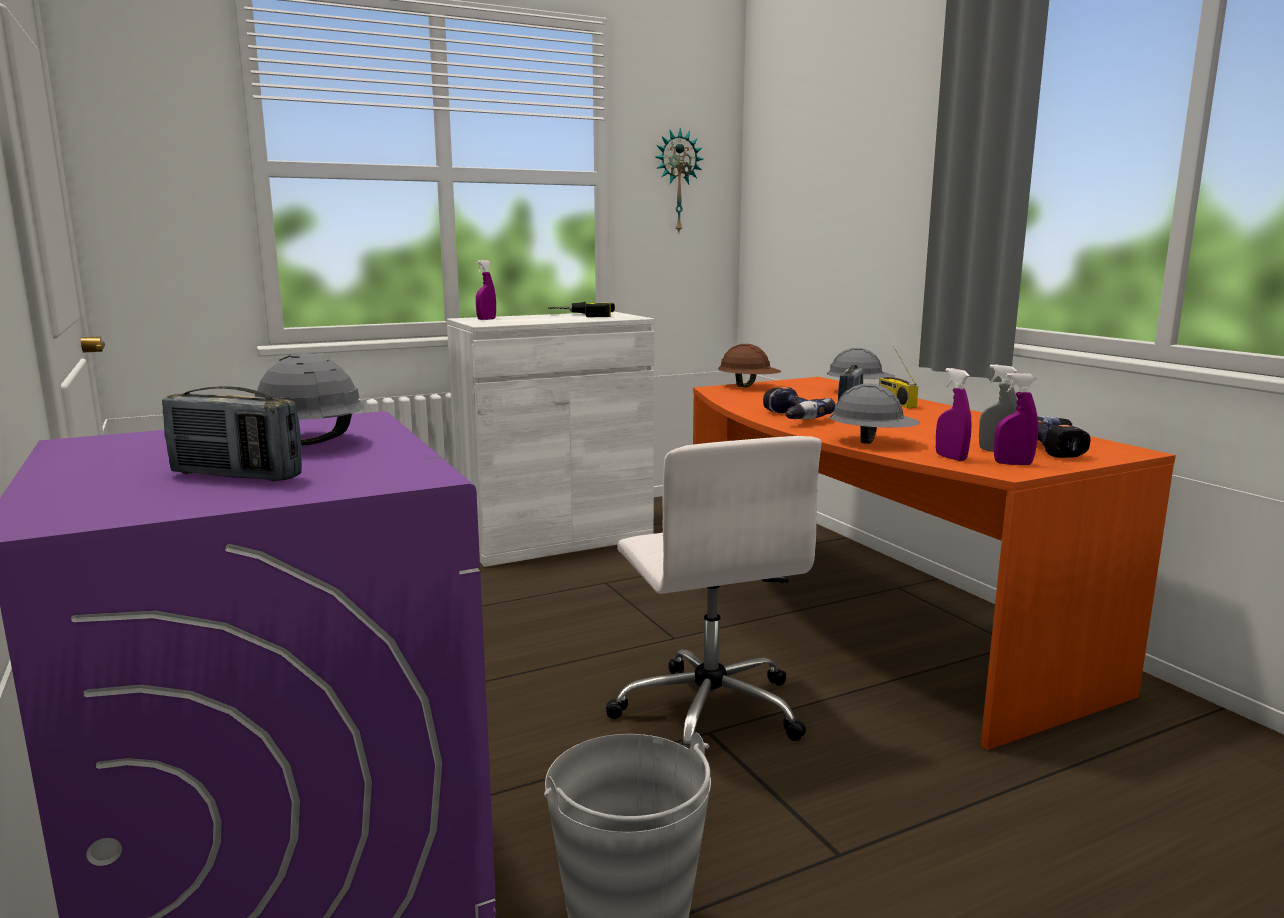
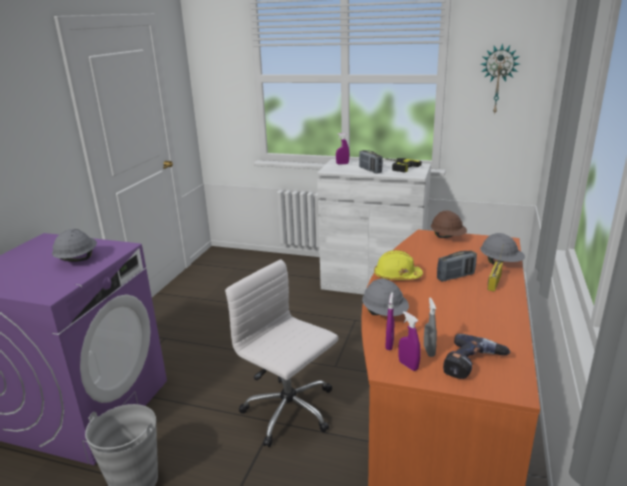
camera: 45 degrees right, 10 degrees up
radio [162,386,302,481] -> radio moved to [359,150,383,173]
white office chair [606,436,822,749] -> white office chair turned 105 degrees clockwise [225,259,338,447]
power drill [763,387,835,419] -> yellow hard hat [374,250,423,280]

